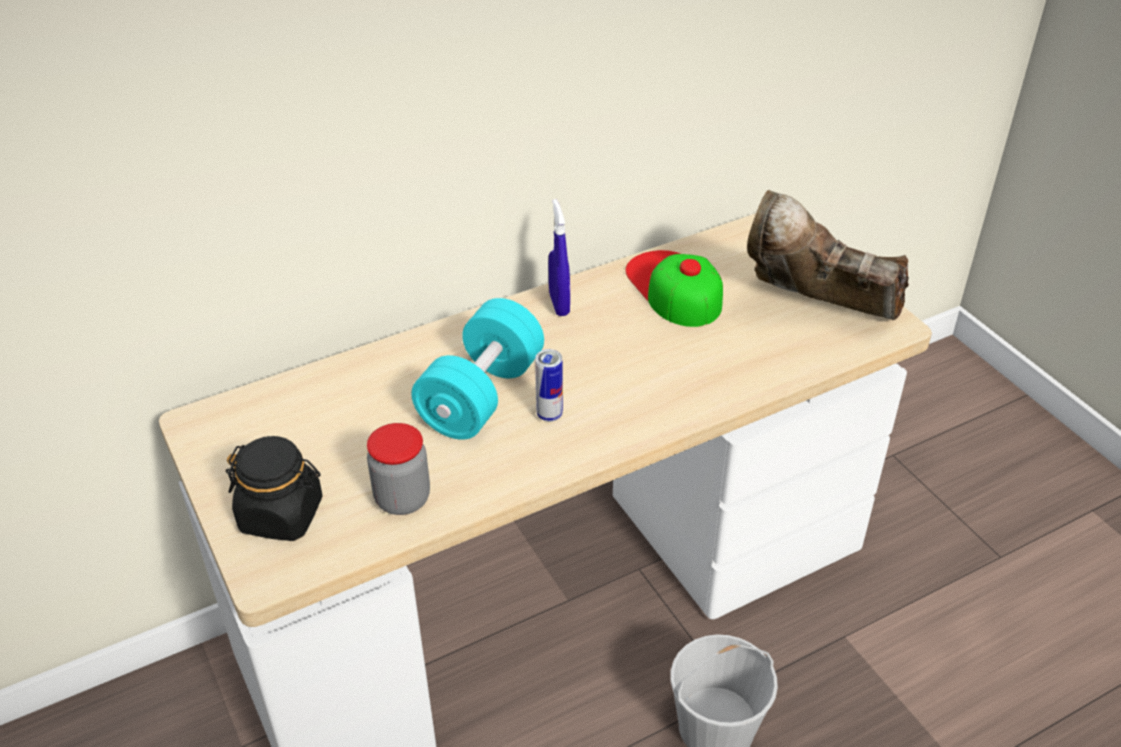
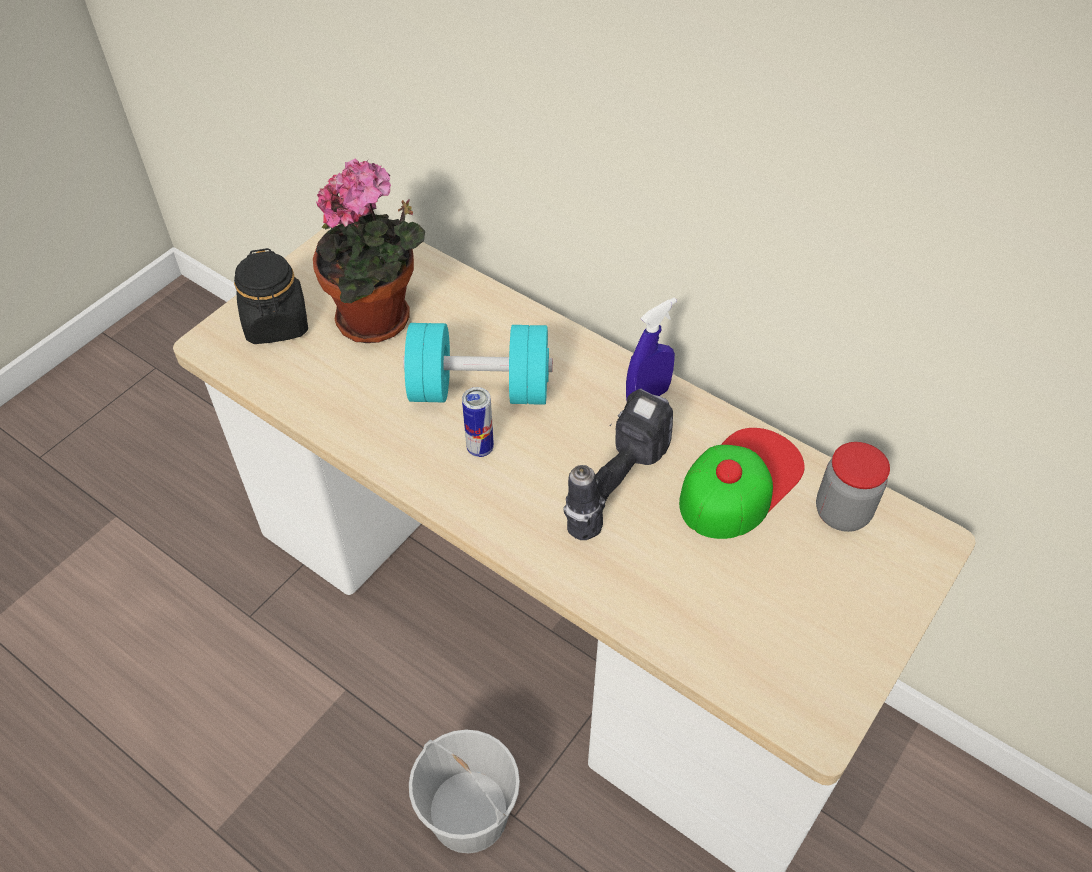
camera: 65 degrees right, 10 degrees up
jar [367,423,430,515] -> jar moved to [816,442,890,532]
brown boot [747,190,909,320] -> none
none -> potted plant [313,158,425,343]
none -> power drill [563,389,673,540]

